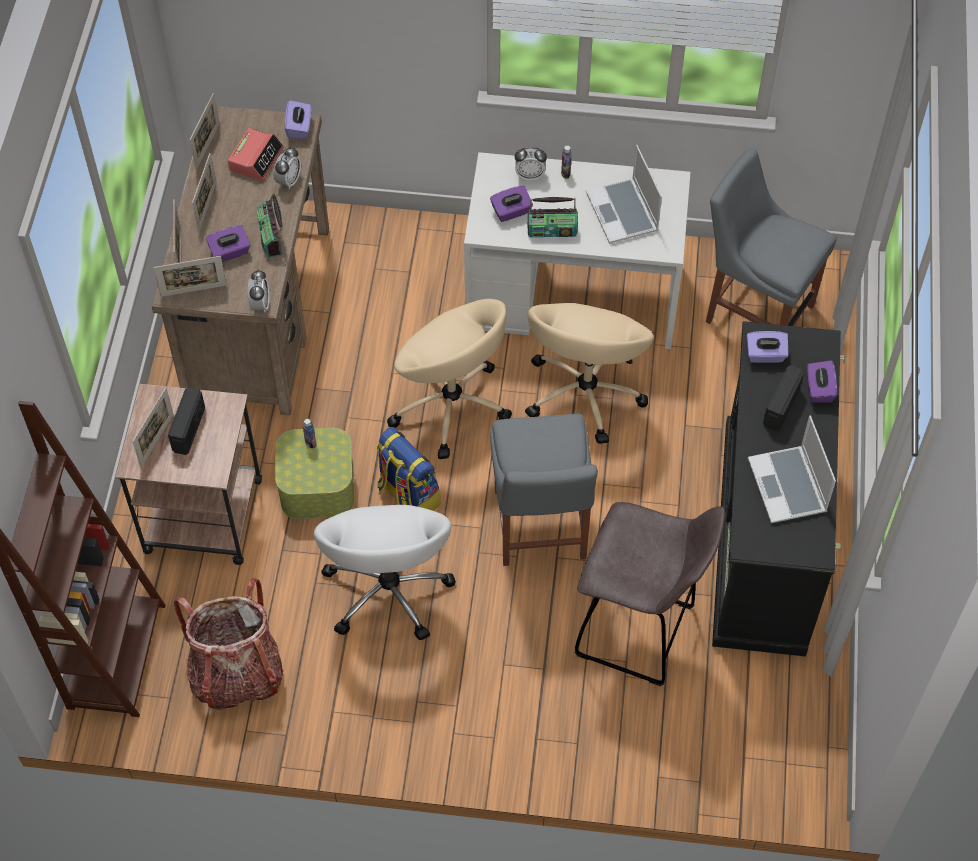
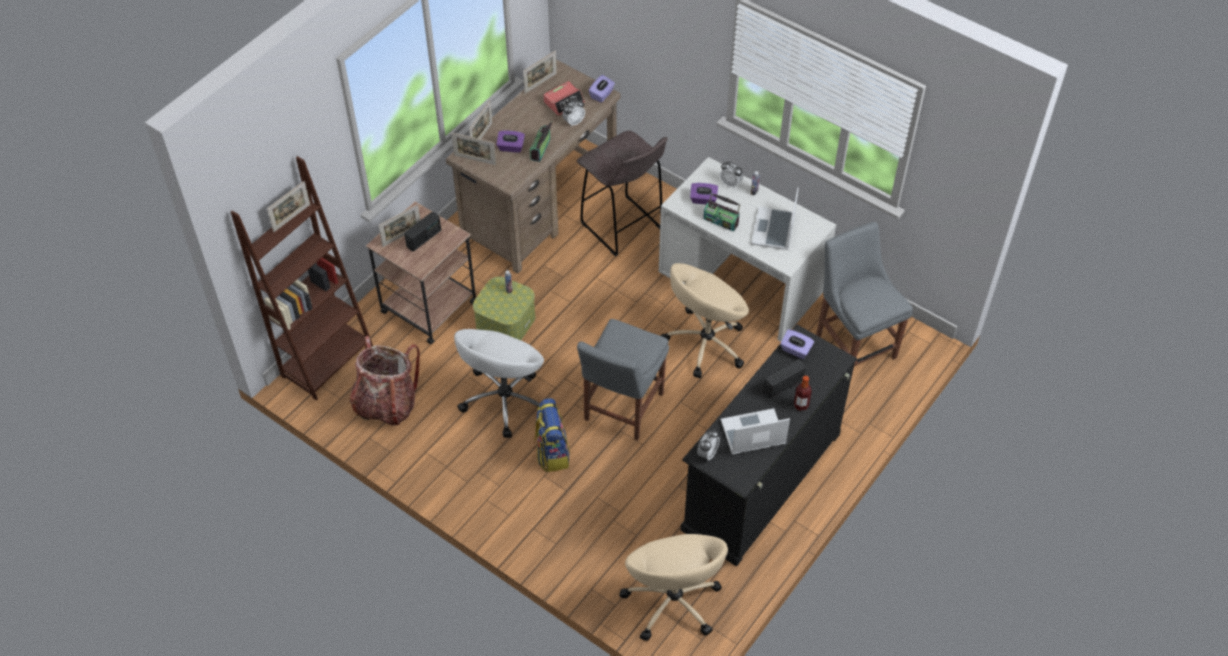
camera: 30 degrees right, 5 degrees down
picture frame [192,153,216,232] -> picture frame moved to [267,181,310,232]
alarm clock [248,269,269,312] -> alarm clock moved to [697,429,720,460]
backpack [377,427,440,511] -> backpack moved to [534,398,570,472]
beige office chair [387,299,512,459] -> beige office chair moved to [619,534,728,641]
grey stool [575,502,726,686] -> grey stool moved to [577,131,668,257]
laptop [748,416,836,523] -> laptop turned 60 degrees clockwise [721,408,790,455]
purple tissue box [807,360,837,403] -> none
none -> bottle [794,376,812,411]

